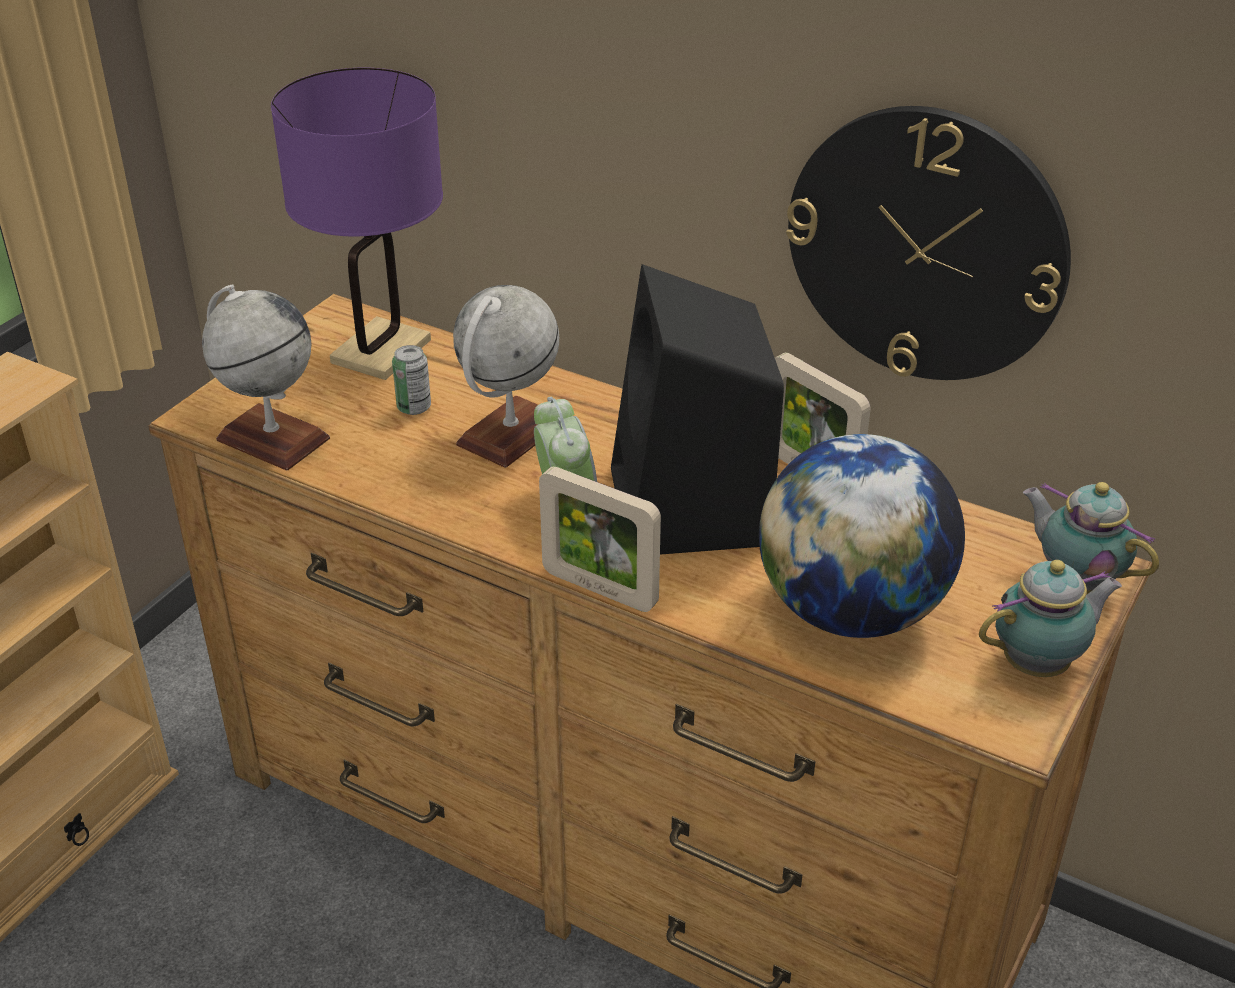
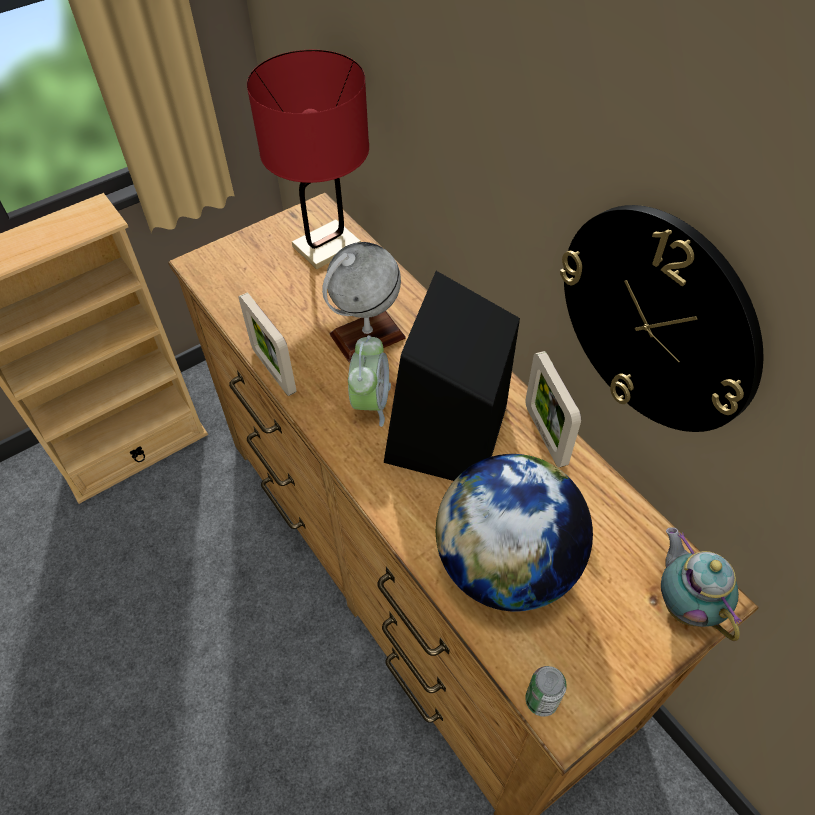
camera: 25 degrees right, 15 degrees up
globe [202,284,330,471] -> none
purple table lamp [271,68,443,380] -> red table lamp [247,50,369,269]
can [392,345,431,415] -> can moved to [525,666,567,717]
picture frame [539,467,661,612] -> picture frame moved to [239,293,297,396]
teapot [979,560,1122,677] -> none

